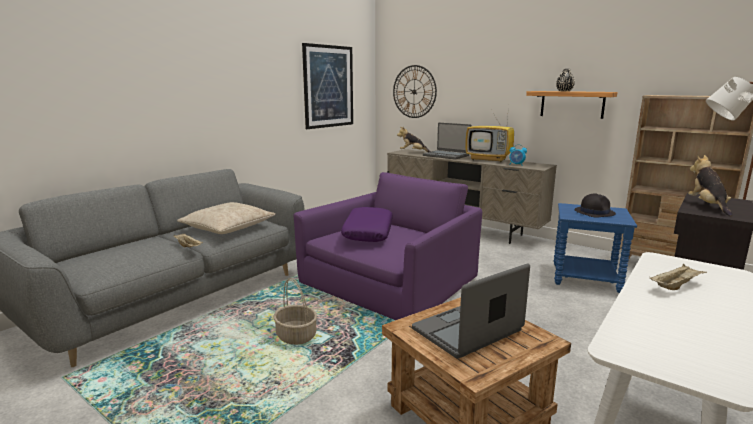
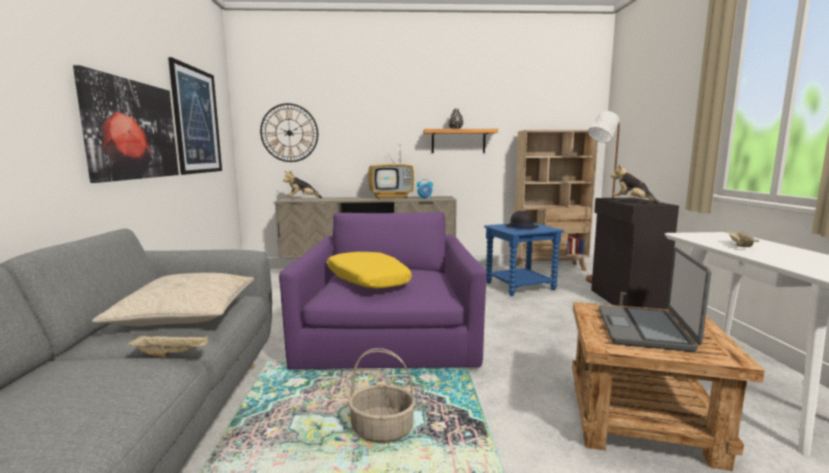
camera: 40 degrees left, 5 degrees down
purple pillow [341,207,393,242] -> yellow pillow [327,252,412,289]
laptop [423,123,472,160] -> none
none -> picture [73,65,179,183]

